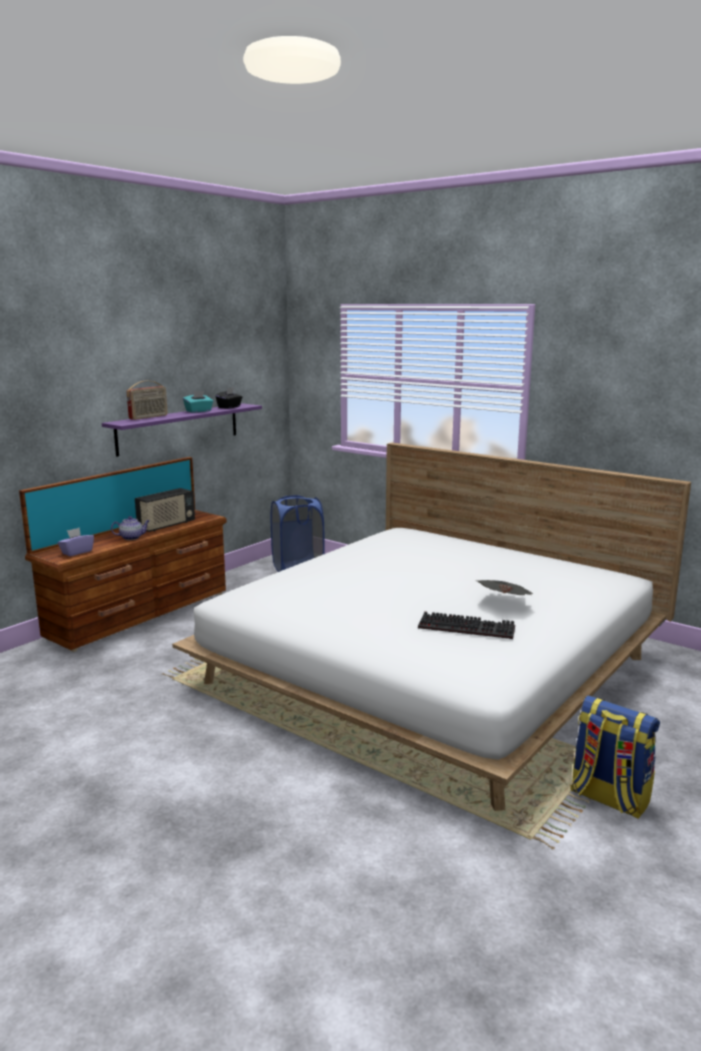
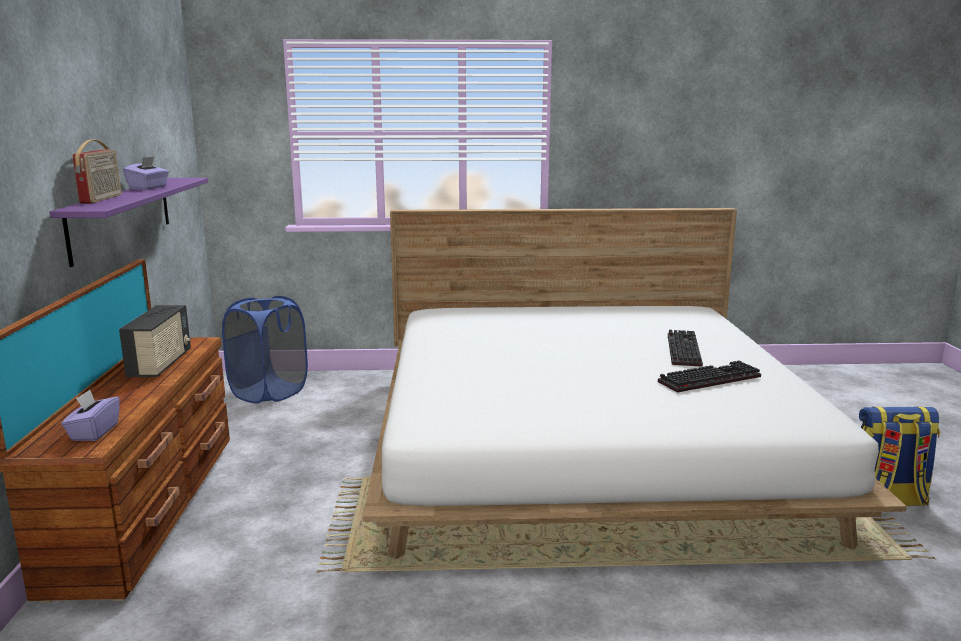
camera: 40 degrees left, 0 degrees up
teapot [111,516,150,540] -> none
turquoise tissue box [183,391,213,413] -> purple tissue box [123,156,169,190]
black tissue box [216,387,242,409] -> none
newspaper [475,580,533,595] -> keyboard [668,329,703,367]

